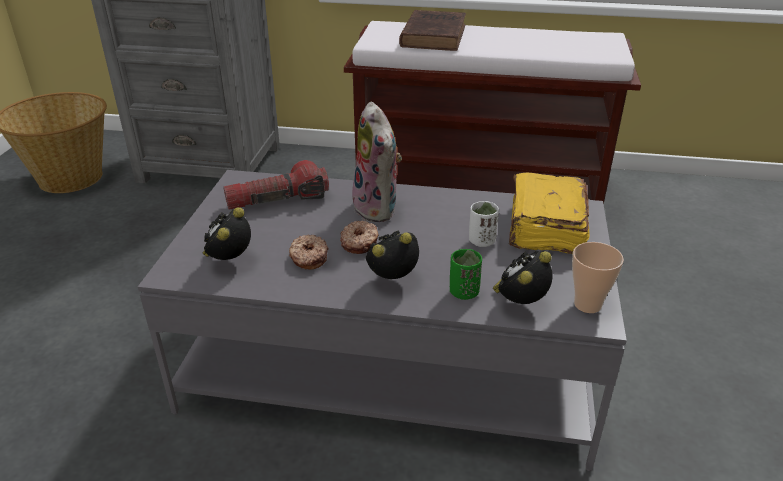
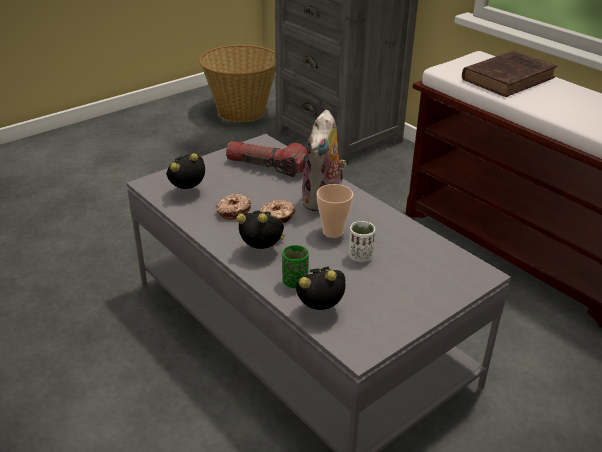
camera: 40 degrees right, 0 degrees up
yellow book [509,173,589,254] -> none
cup [572,242,624,313] -> cup moved to [317,184,353,238]

